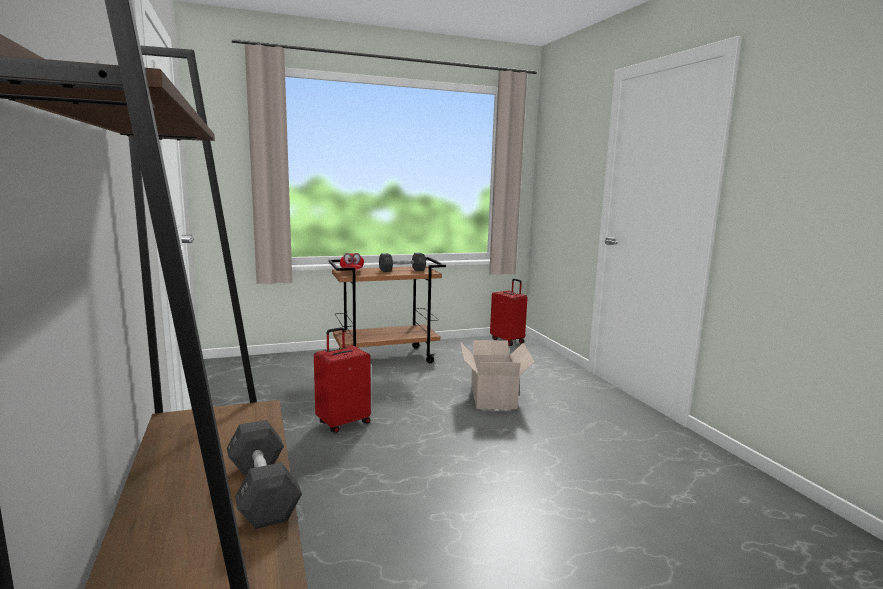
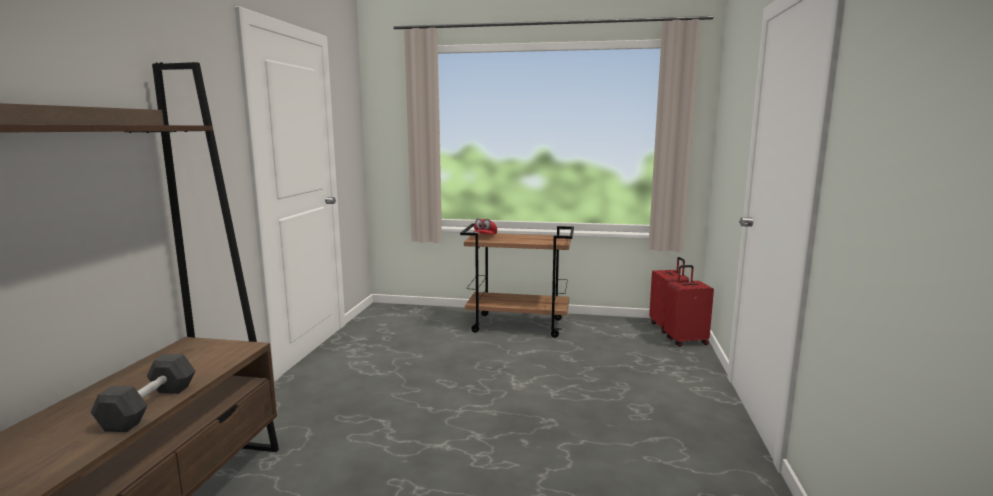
camera: 30 degrees right, 0 degrees up
red suitcase [314,327,371,433] -> red suitcase moved to [664,265,714,347]
grey dumbbell [379,253,426,272] -> none
cardboard box [460,340,535,409] -> none

